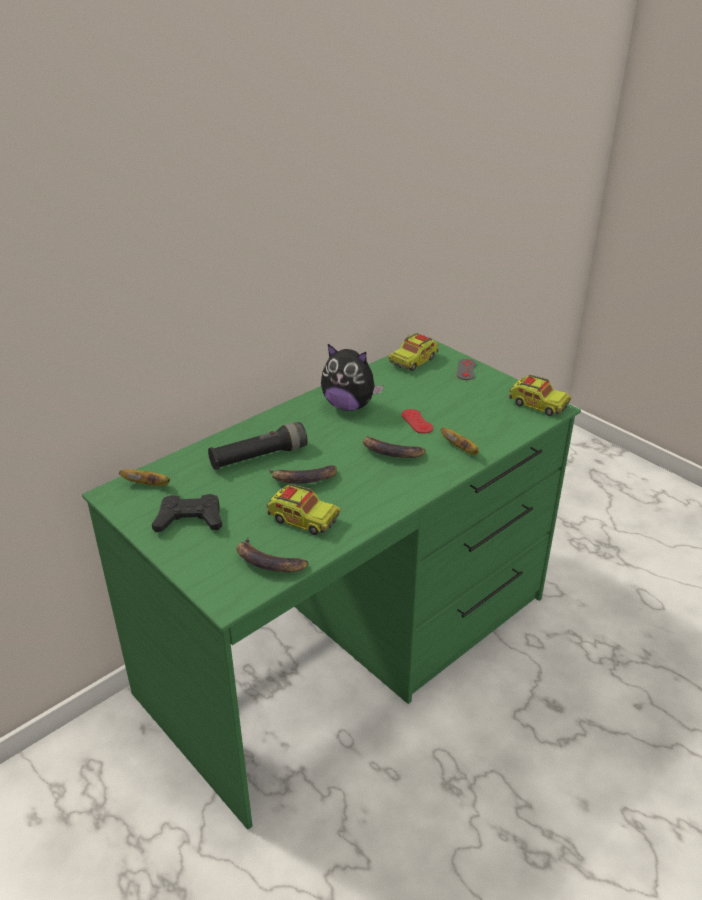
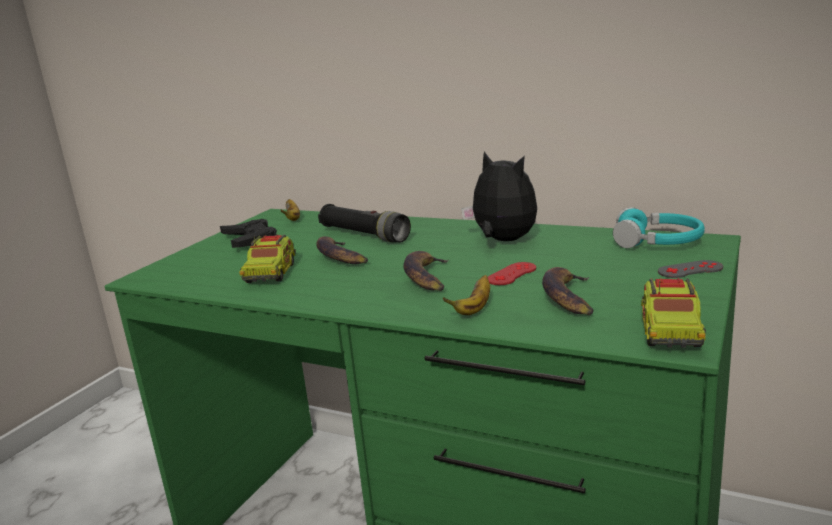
camera: 70 degrees right, 15 degrees down
banana [236,537,309,572] -> banana moved to [542,267,594,315]
plush toy [321,344,383,411] -> plush toy turned 135 degrees clockwise [461,151,537,241]
toy truck [388,333,439,371] -> turquoise headphones [613,207,705,248]

